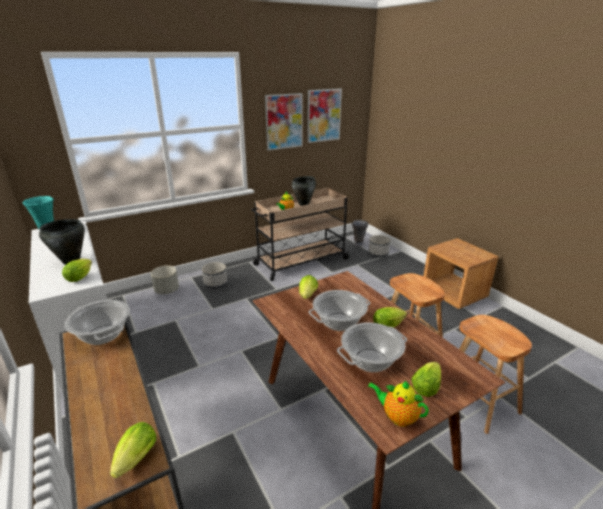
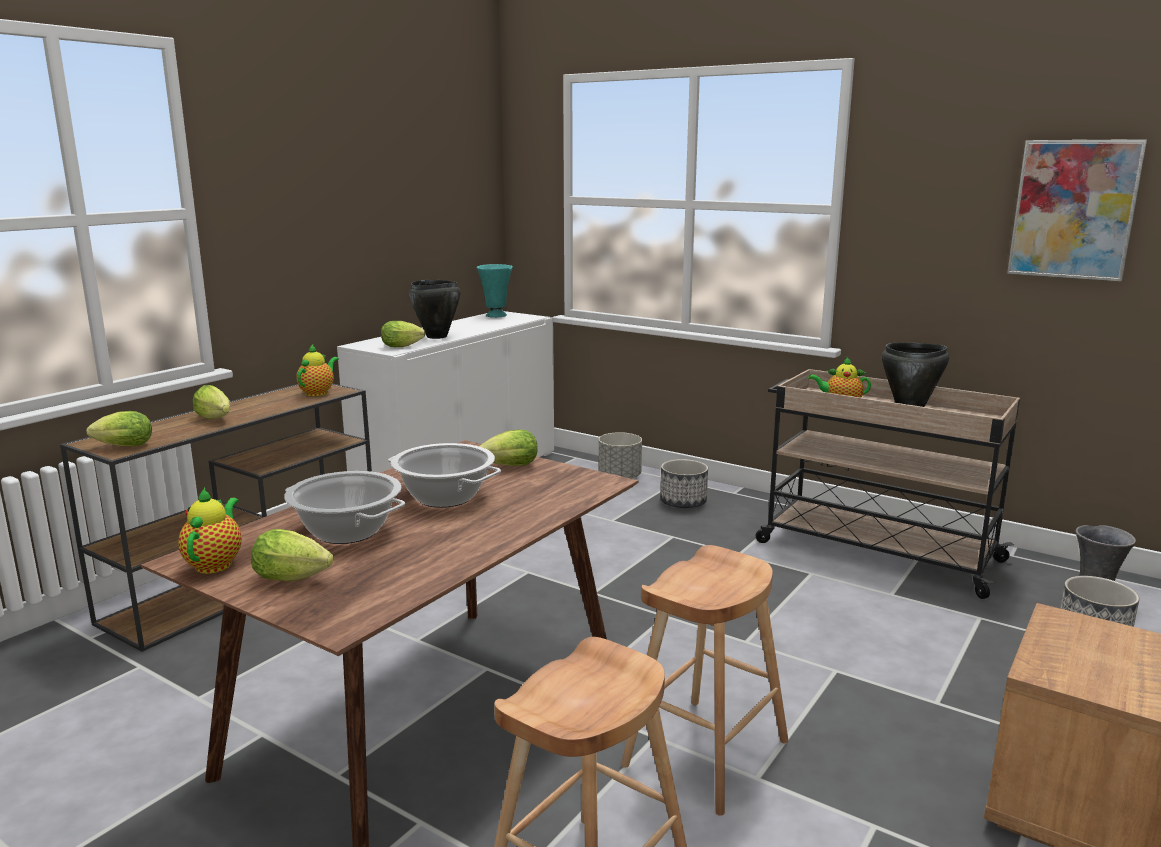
camera: 65 degrees right, 10 degrees down
cooking pot [64,300,130,345] -> teapot [296,345,339,396]
picture [265,93,303,151] -> none
lettuce [373,307,407,328] -> lettuce moved to [193,385,230,419]

